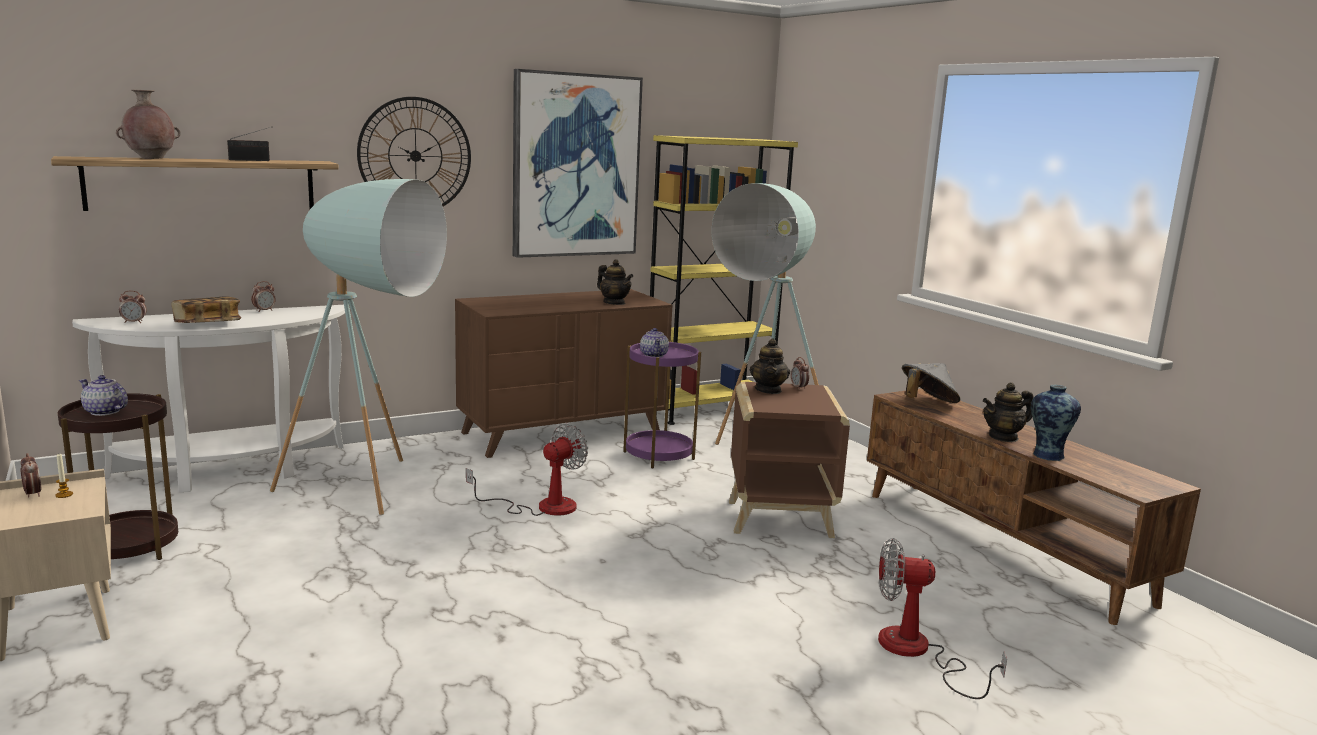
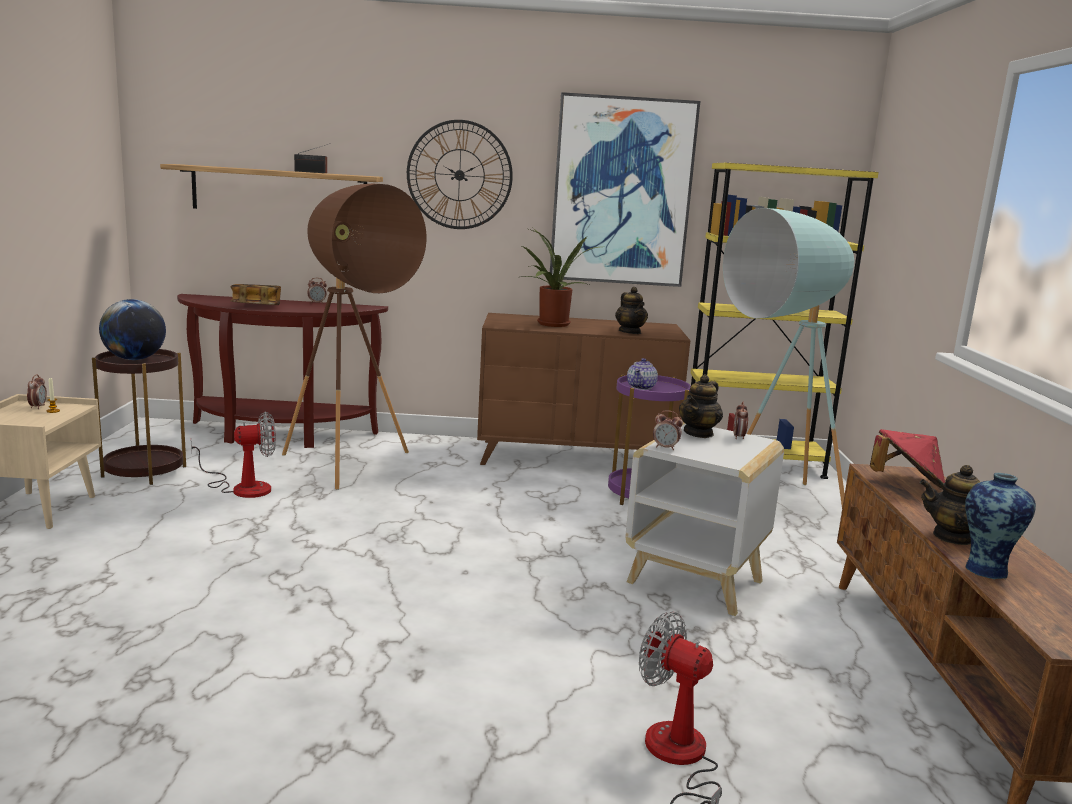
camera: 30 degrees right, 0 degrees up
white console table [72,305,345,492] -> brown console table [177,294,388,448]
teapot [79,375,128,416] -> globe [99,299,166,360]
brown vase [116,90,180,159] -> none
alarm clock [119,291,147,323] -> alarm clock moved to [653,410,683,450]
turquoise floor lamp [270,179,447,515] -> brown floor lamp [282,184,427,490]
fan [466,424,588,516] -> fan moved to [191,412,276,498]
brown side table [729,382,850,538] -> white side table [625,422,784,616]
grey hat [902,363,961,403] -> red hat [870,429,945,489]
none -> potted plant [521,228,599,327]

